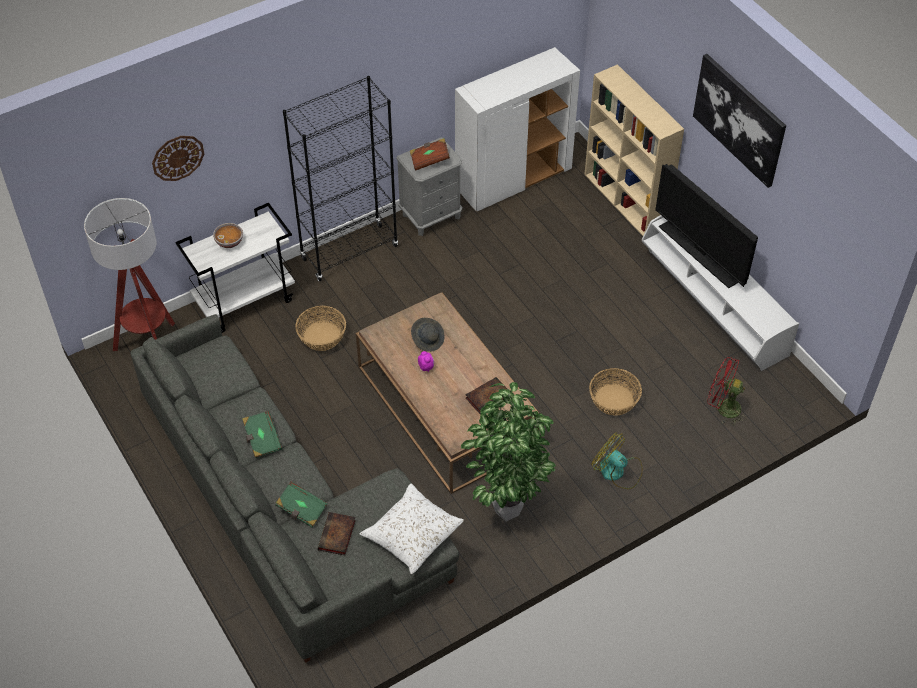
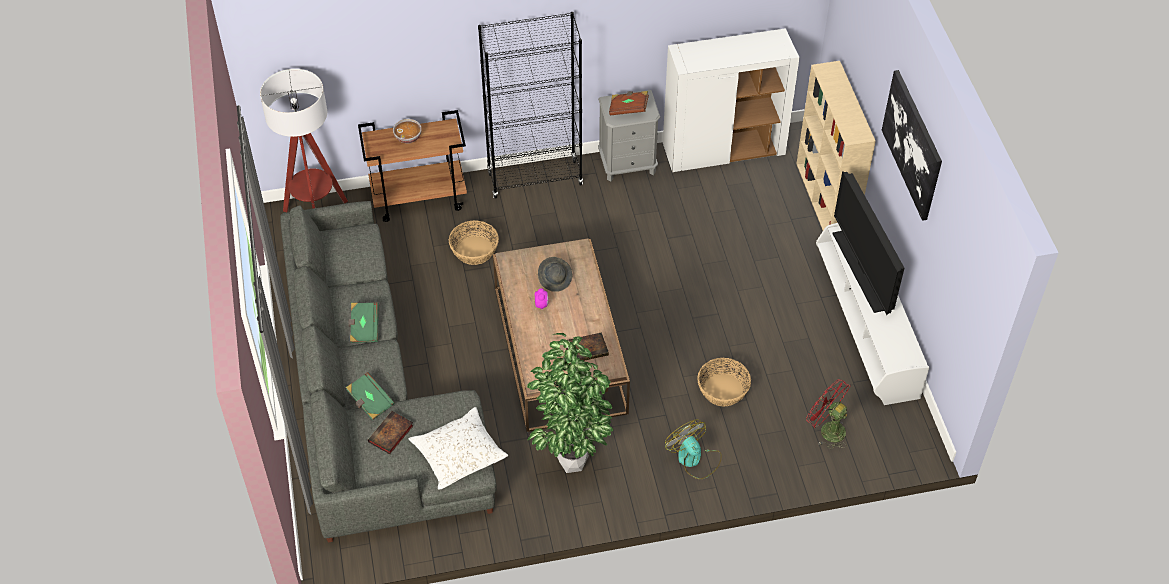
camera: 20 degrees right, 0 degrees up
wall clock [152,136,204,181] -> none
white cart [175,203,295,333] -> brown cart [358,110,467,222]

